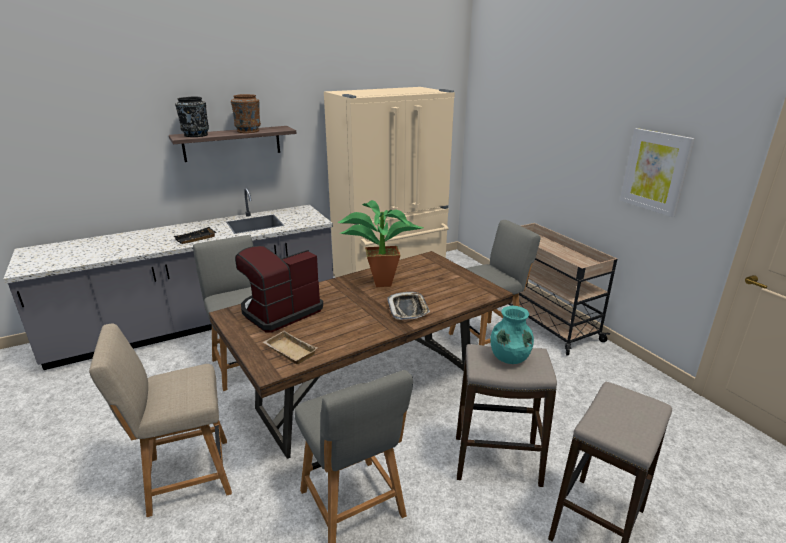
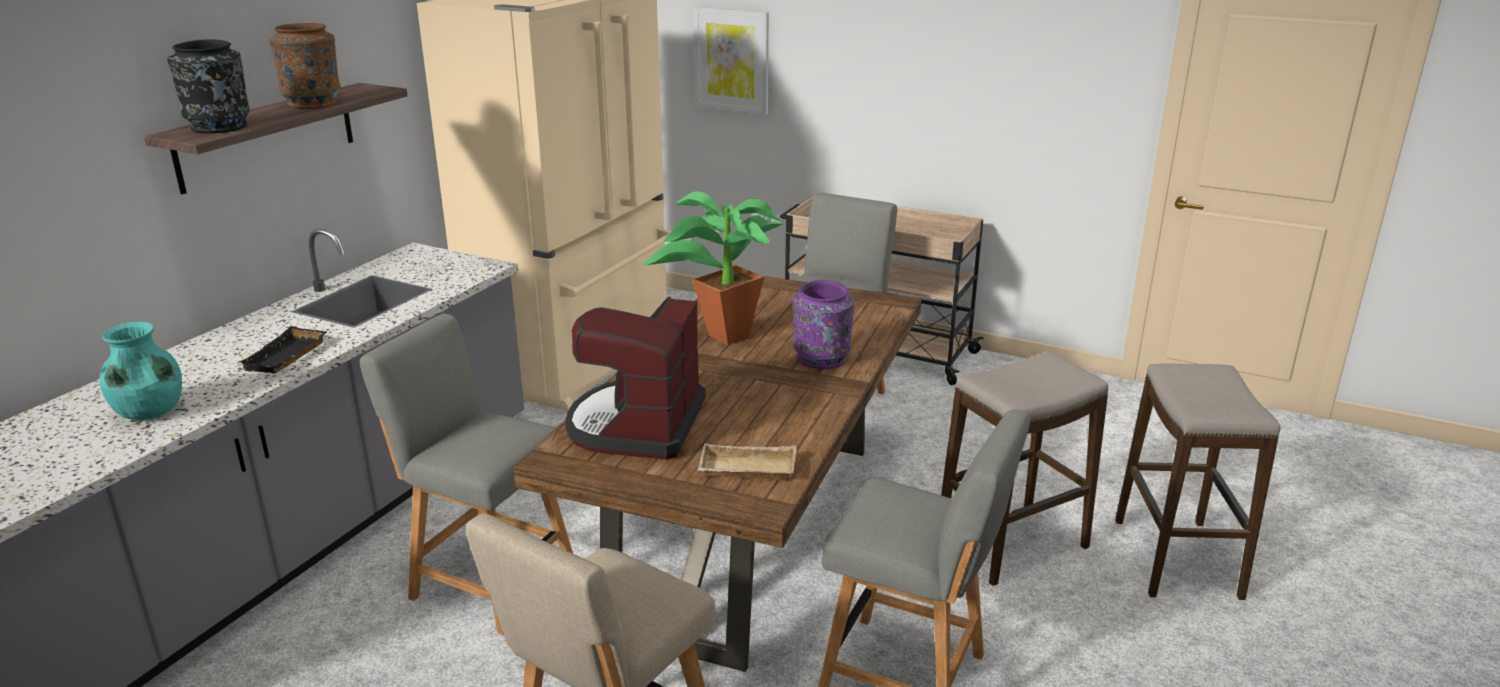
camera: 35 degrees left, 0 degrees up
tray [387,292,430,320] -> purple vase [793,280,854,369]
turquoise vase [490,306,534,364] -> turquoise vase moved to [99,322,182,420]
picture [620,128,695,217] -> picture moved to [694,7,769,115]

